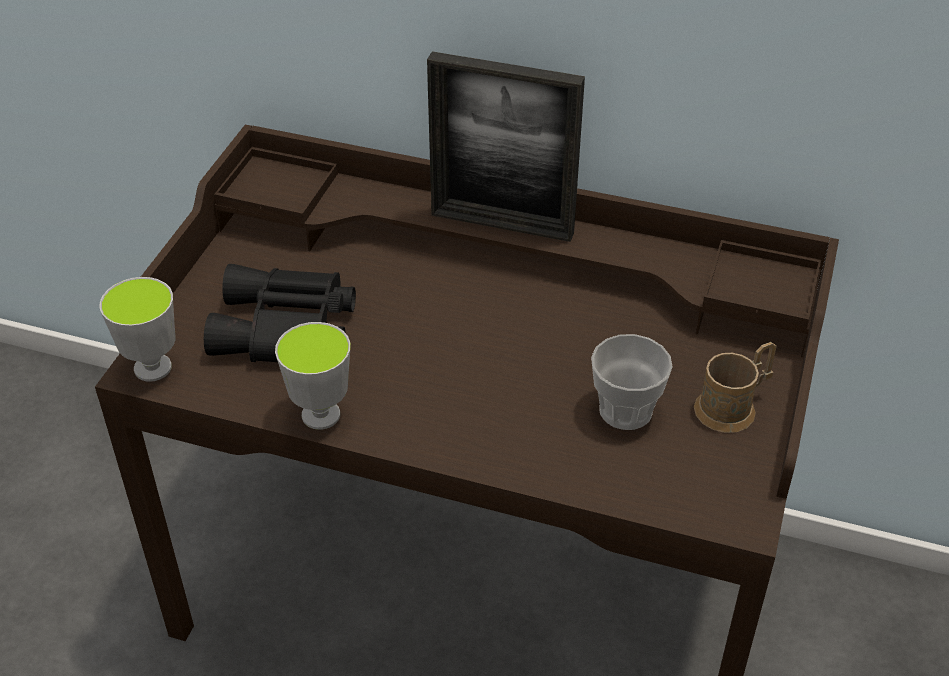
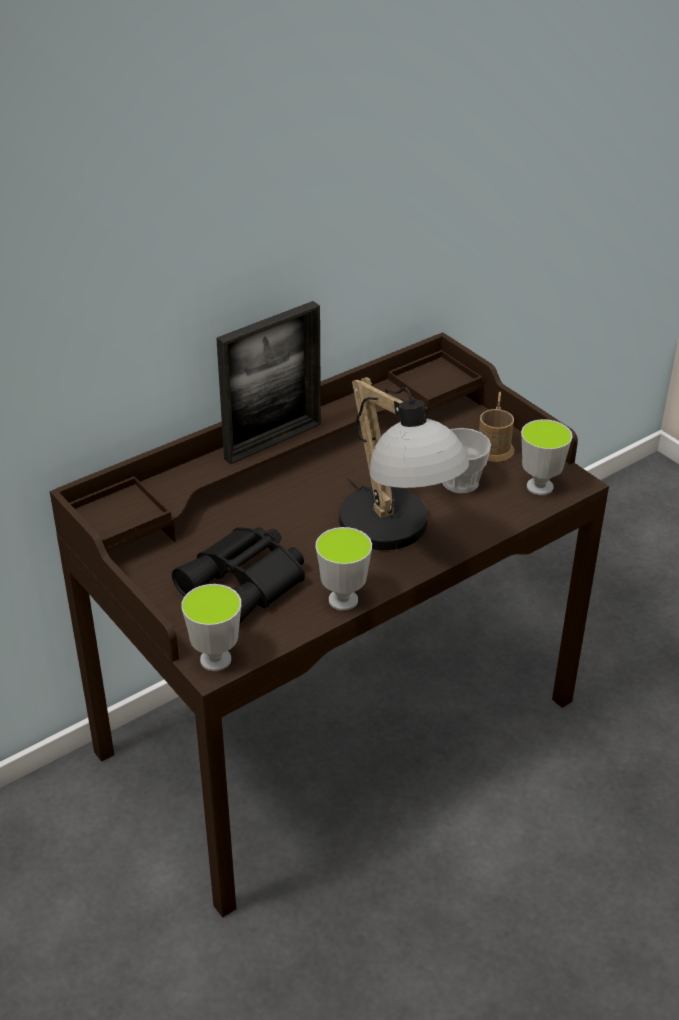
camera: 55 degrees left, 5 degrees down
none -> table lamp [339,377,469,550]
none -> cup [521,419,573,495]

